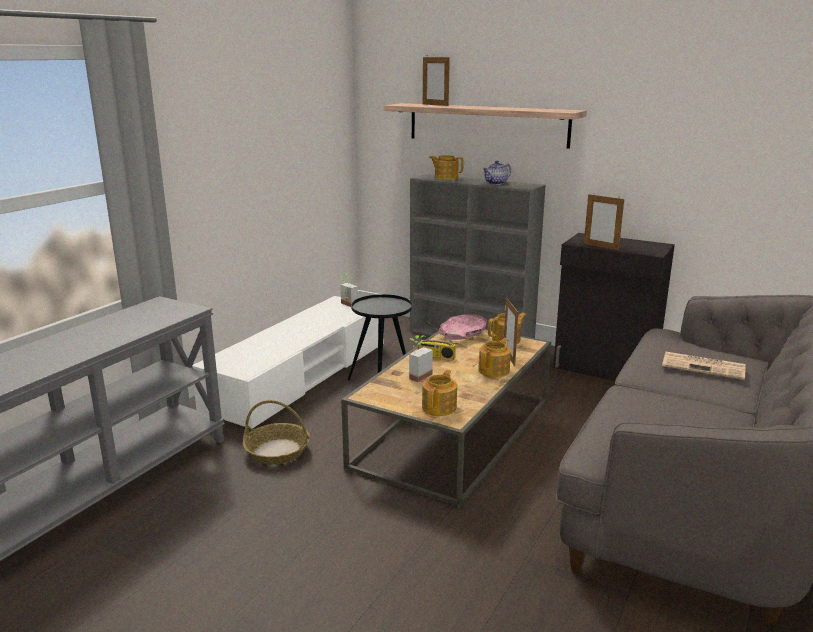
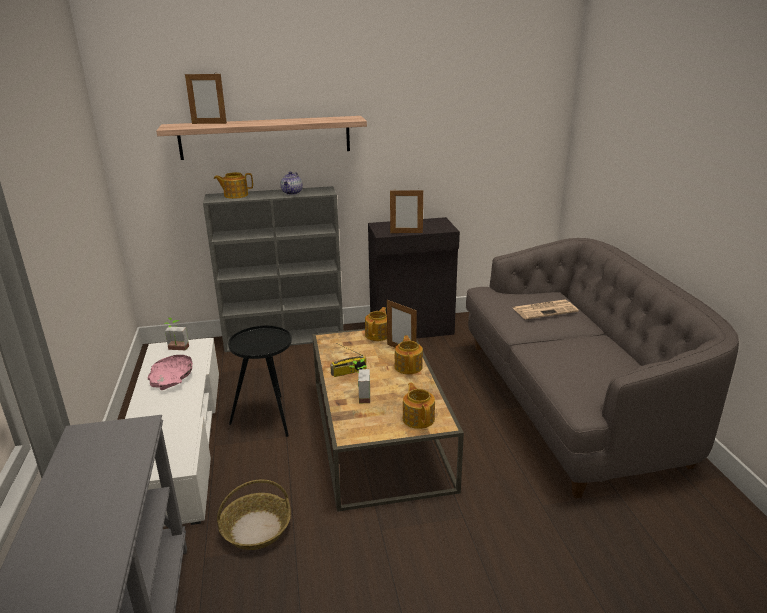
camera: 40 degrees left, 5 degrees up
pink bowl [439,314,487,340] -> pink bowl moved to [148,355,193,390]

